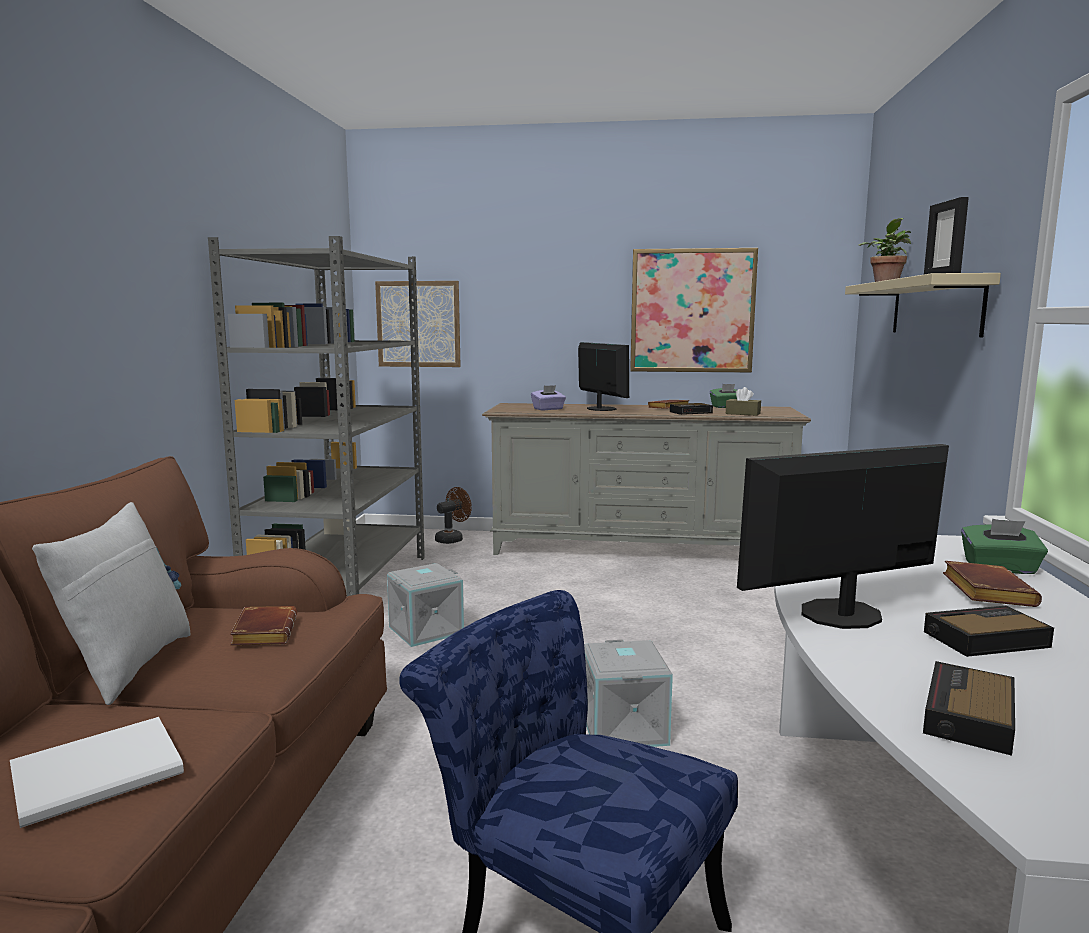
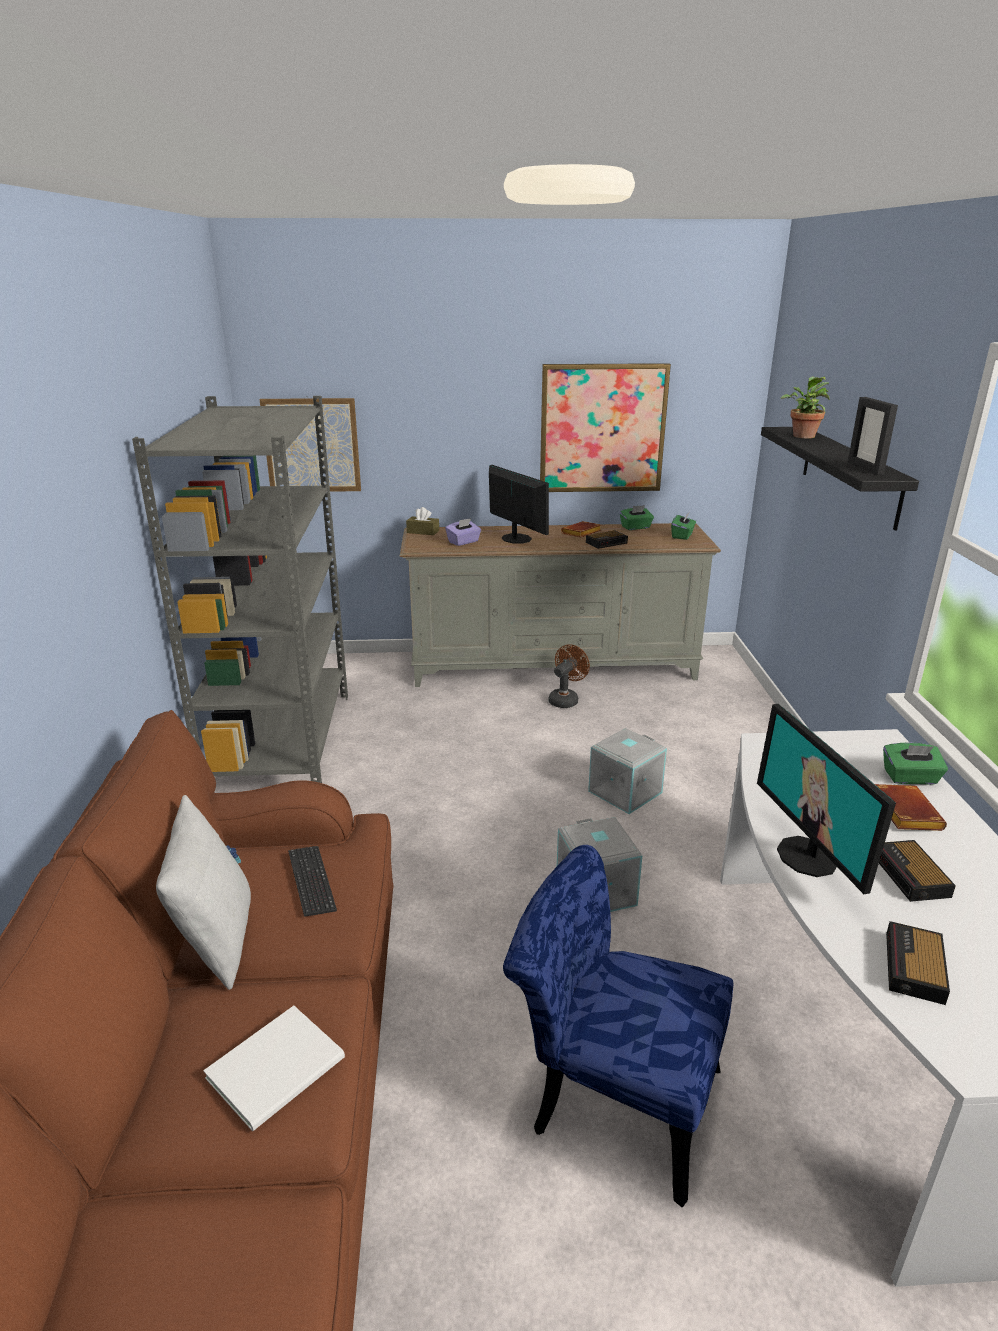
camera: 10 degrees left, 15 degrees up
brown book [230,606,297,646] -> keyboard [288,846,337,917]
grey storage box [387,563,464,647] -> grey storage box moved to [588,728,667,814]
brown fan [435,487,472,544] -> brown fan moved to [549,644,590,708]
brown tissue box [726,387,761,416] -> brown tissue box moved to [406,507,439,535]
monitor [737,444,949,629] -> monitor turned 75 degrees counterclockwise [757,704,896,894]
beige shelf [845,273,1001,337] -> black shelf [761,427,919,531]
alarm clock [924,606,1054,657] -> alarm clock turned 75 degrees counterclockwise [879,840,956,902]
none -> green tissue box [671,512,696,540]

